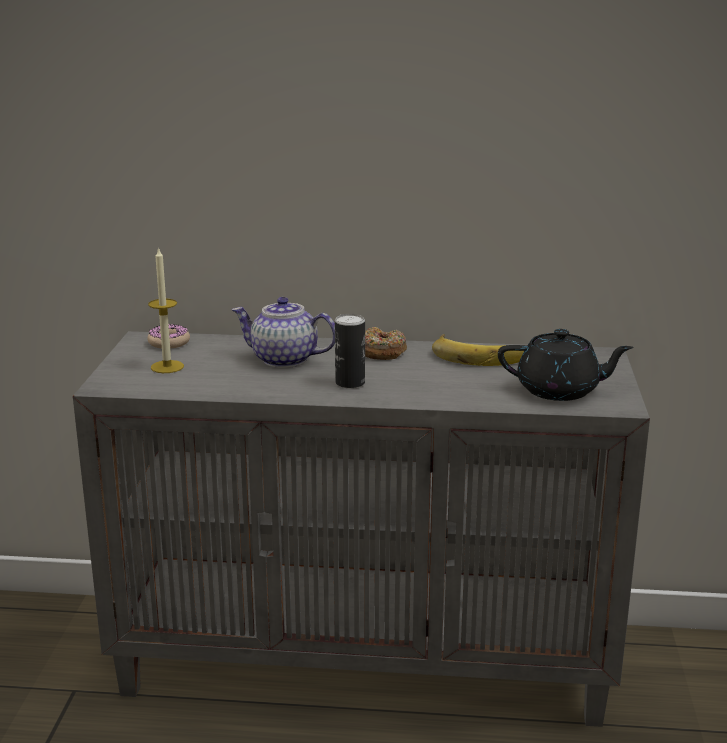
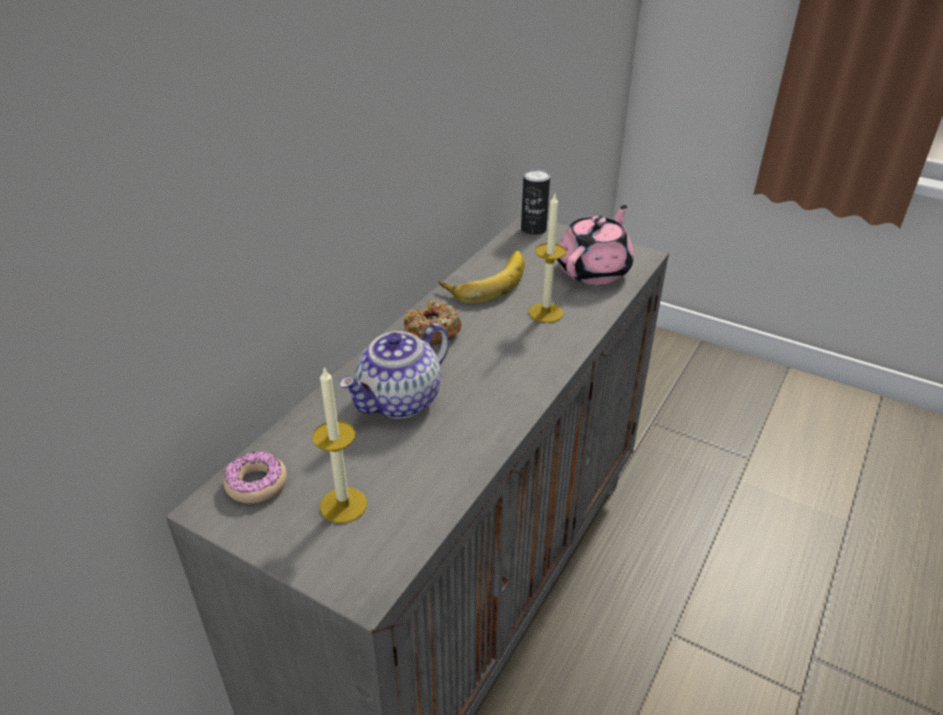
camera: 65 degrees left, 15 degrees up
can [335,314,365,388] -> can moved to [521,169,550,235]
black teapot [498,329,633,401] -> pink teapot [557,205,633,285]
none -> candle [529,194,566,323]

